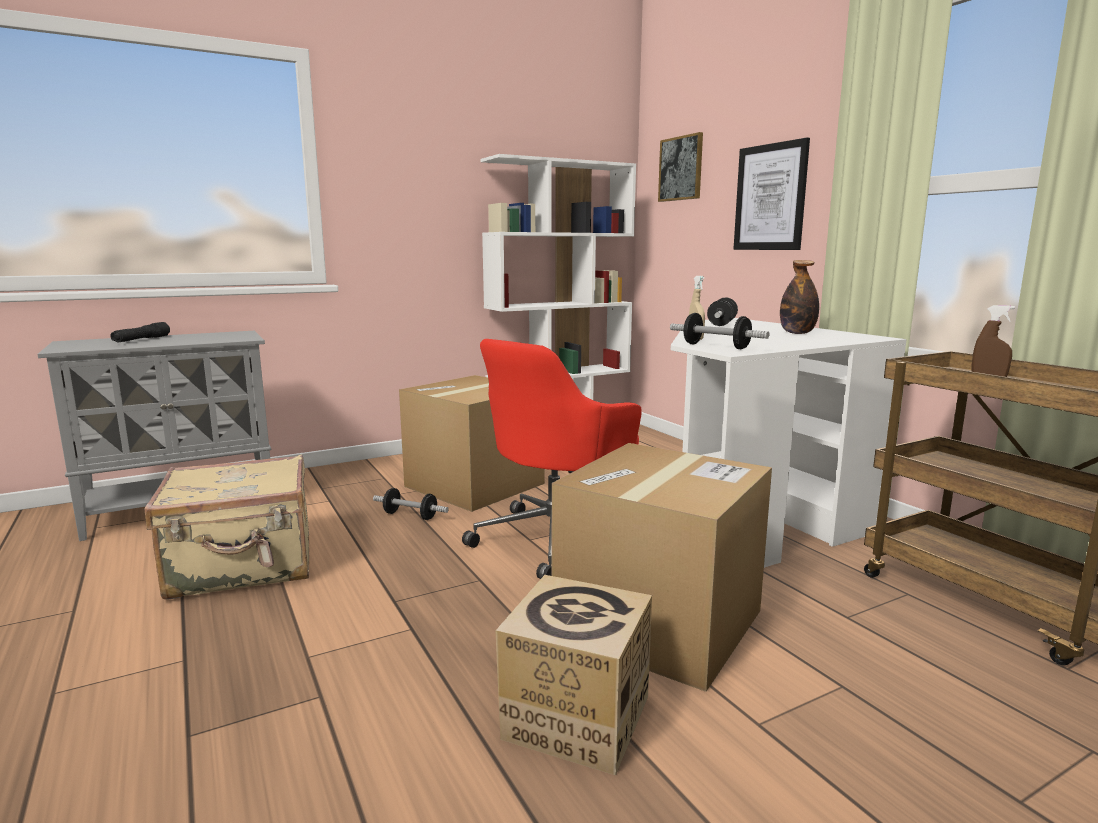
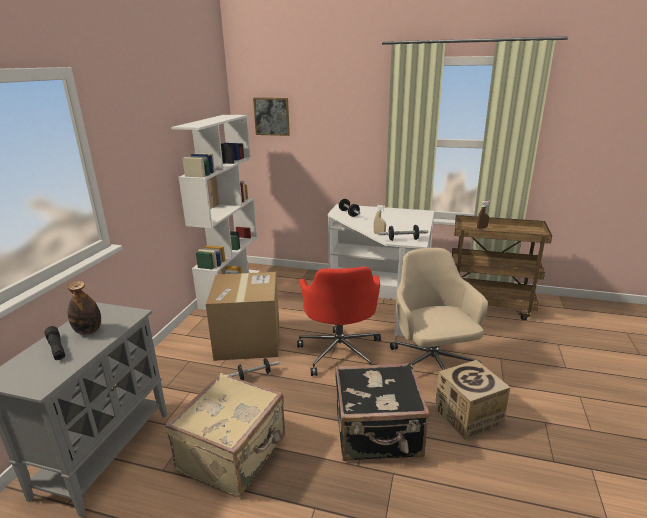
camera: 45 degrees left, 10 degrees up
cardboard box [552,443,772,692] -> beige office chair [390,248,488,370]
picture [734,138,810,250] -> none
bottle [780,260,819,334] -> bottle moved to [67,281,101,335]
none -> black suitcase [335,363,430,461]

